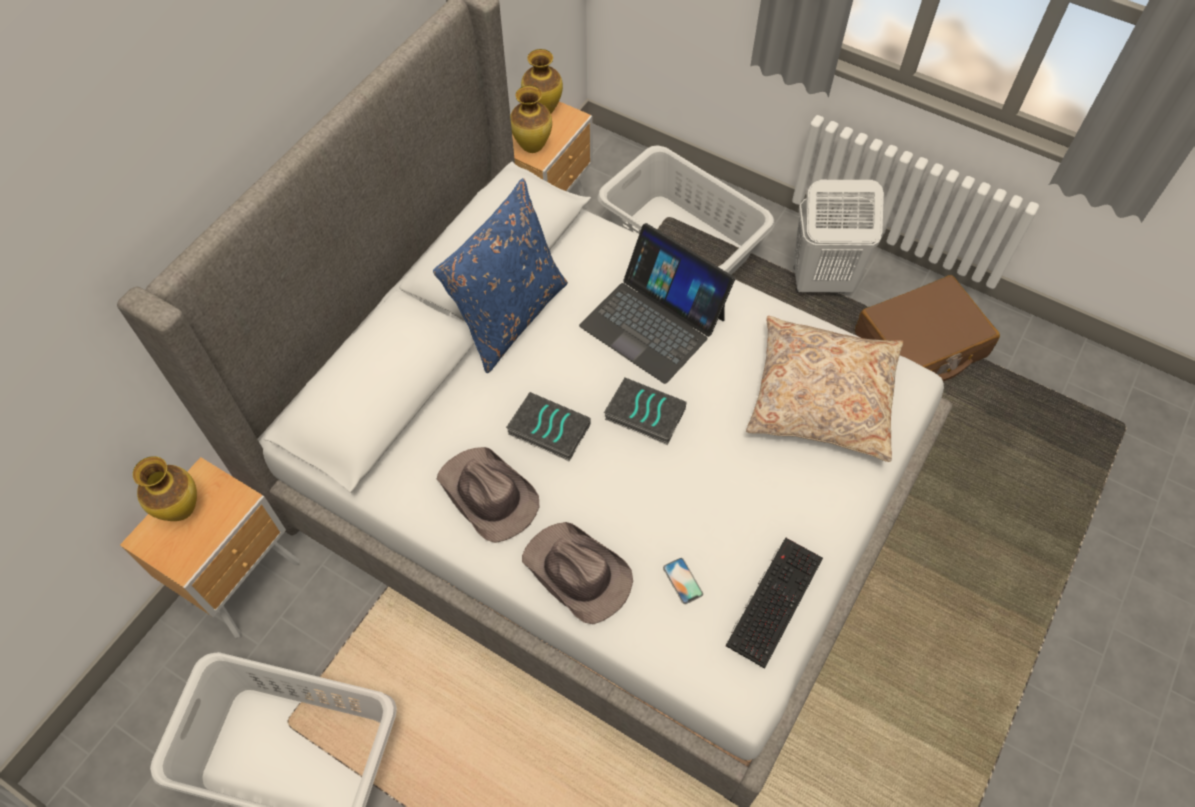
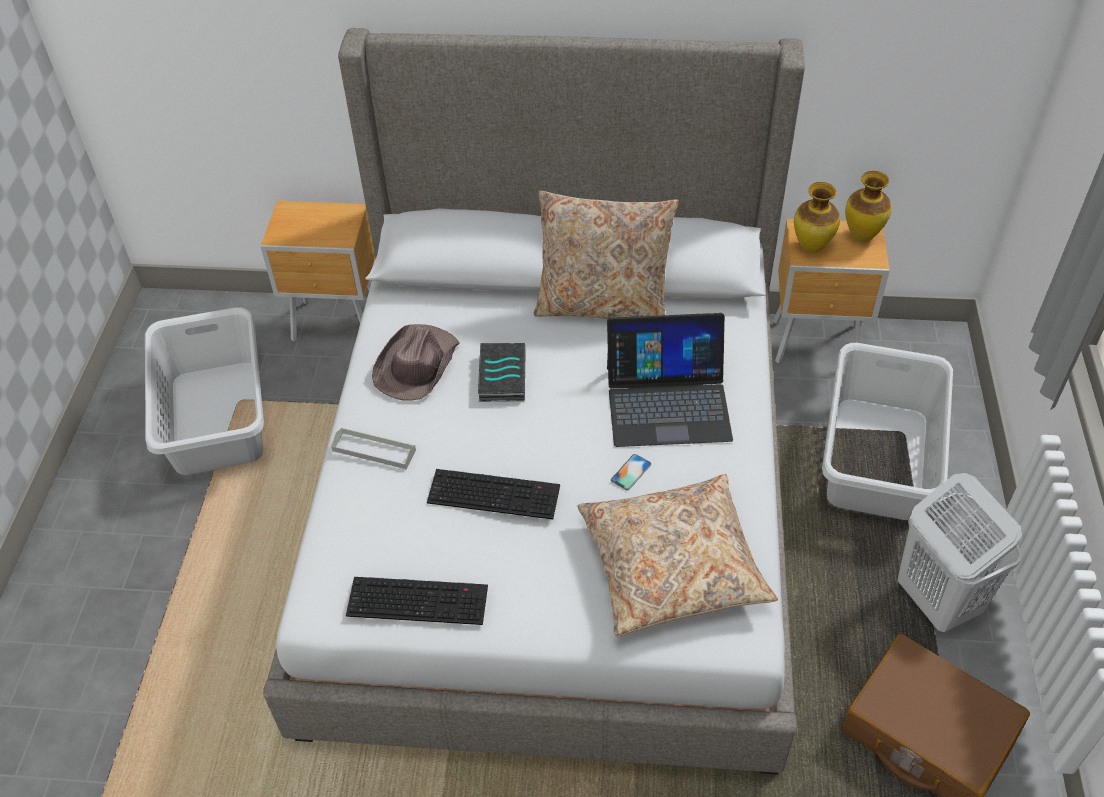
camera: 65 degrees right, 10 degrees down
vase [133,456,197,521] -> none
blue pillow [433,178,568,373] -> beige pillow [534,191,679,319]
brown hat [522,522,633,624] -> grey tray [331,427,416,469]
laptop [579,223,735,384] -> laptop turned 105 degrees counterclockwise [607,313,733,447]
book [604,378,687,445] -> none
phone [663,558,703,604] -> phone moved to [611,454,651,490]
none -> keyboard [427,469,560,520]

